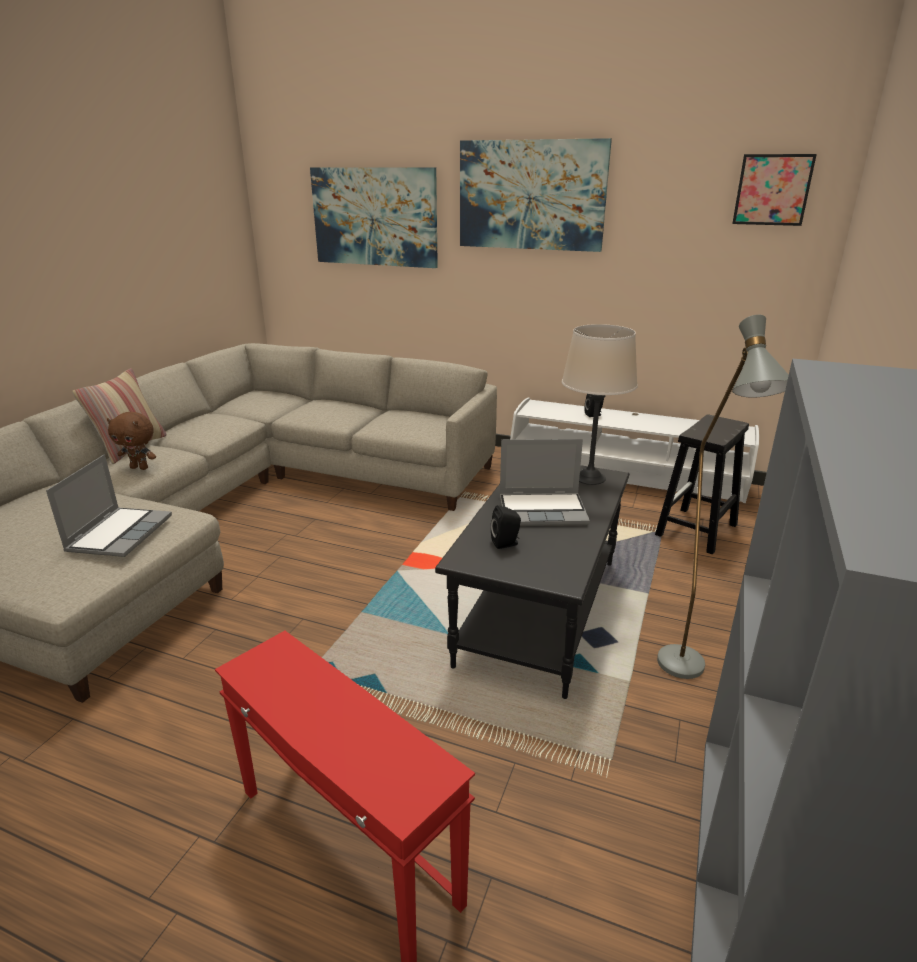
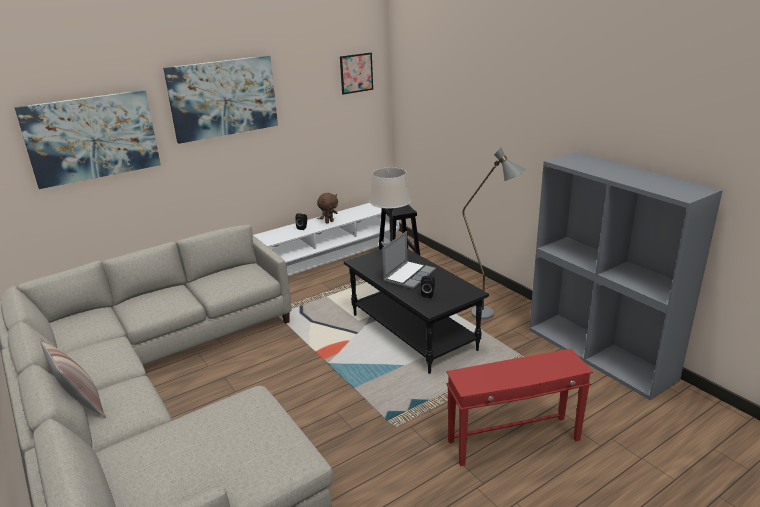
camera: 55 degrees left, 0 degrees up
laptop [46,454,172,557] -> none
brown plush toy [107,412,156,470] -> brown plush toy moved to [317,193,338,224]

